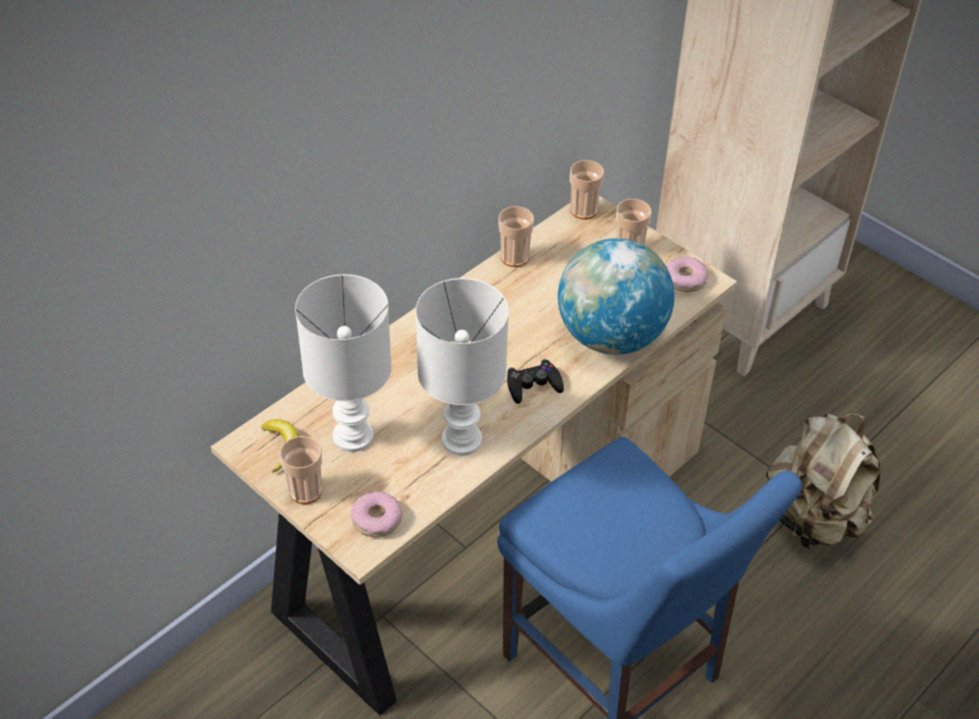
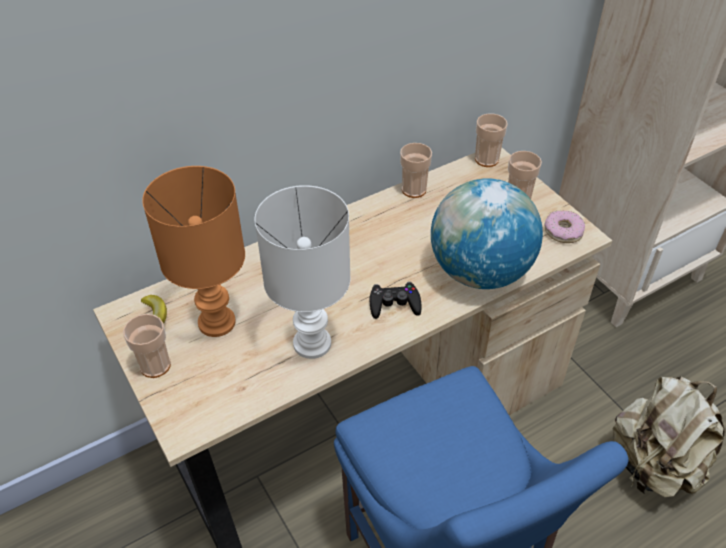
camera: 15 degrees right, 0 degrees up
white table lamp [295,274,392,452] -> orange table lamp [142,166,245,337]
donut [351,491,403,537] -> none

